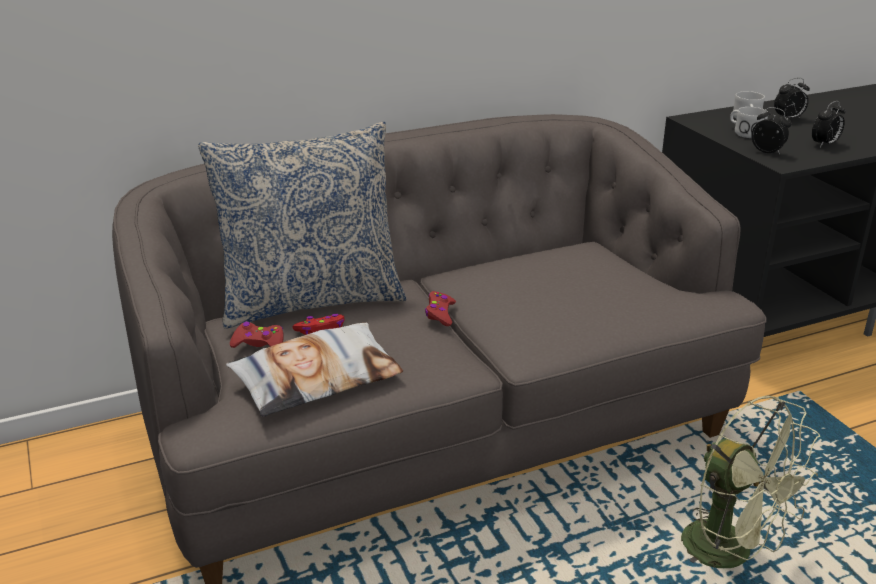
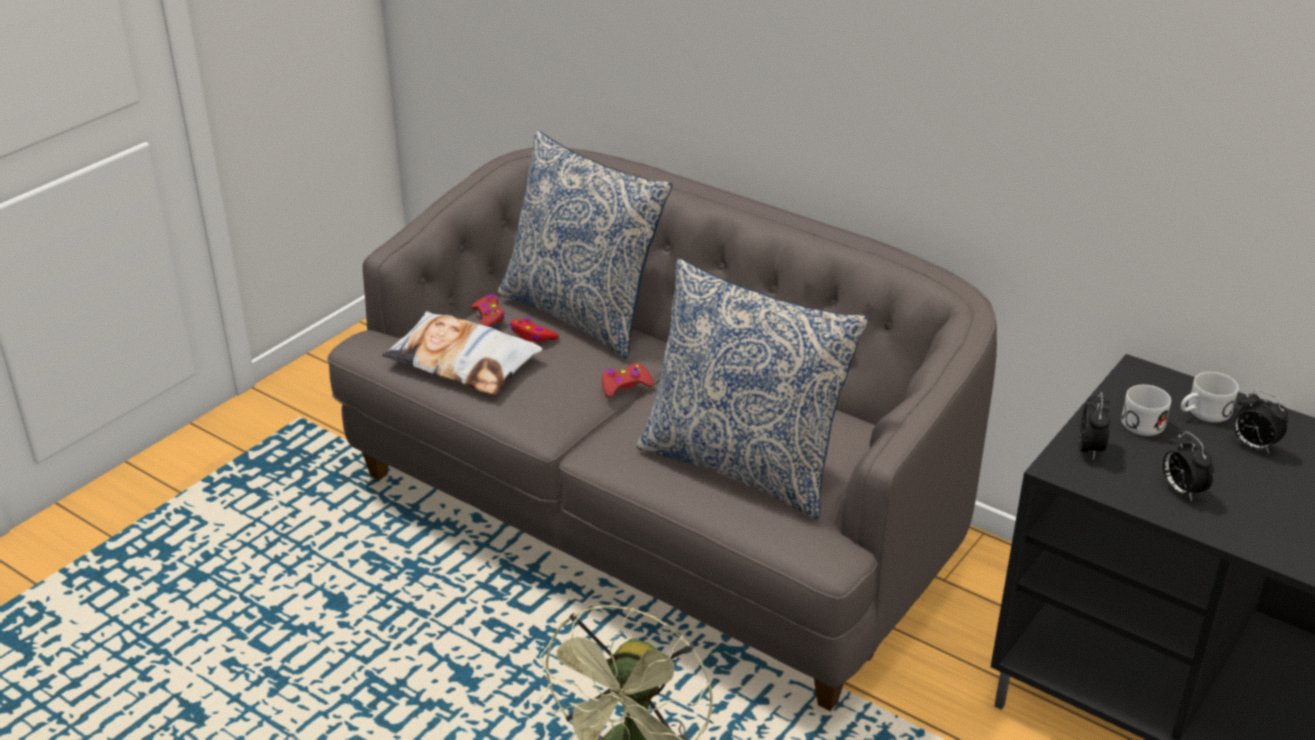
camera: 60 degrees right, 5 degrees up
alarm clock [812,101,845,147] -> alarm clock turned 45 degrees clockwise [1163,431,1214,502]
none -> pillow [636,259,869,520]

